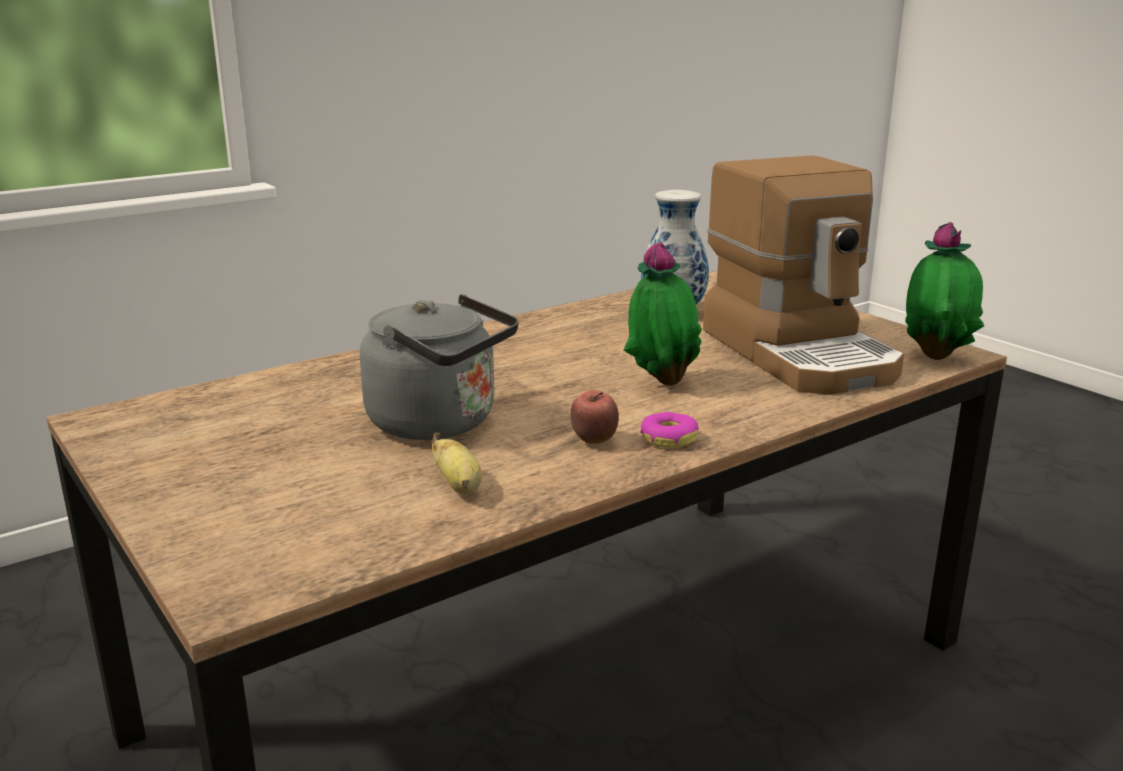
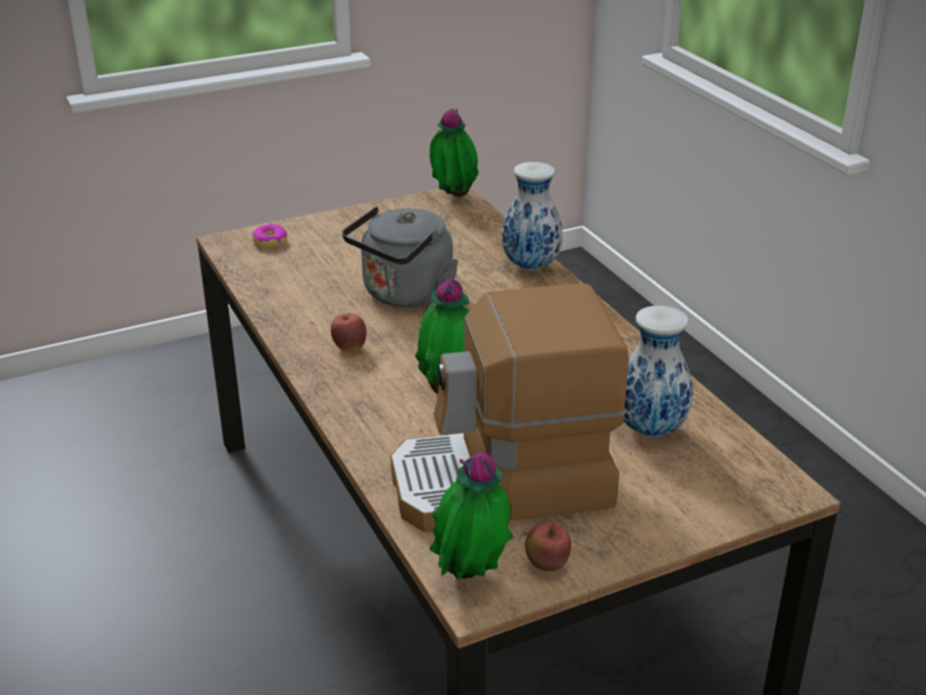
camera: 100 degrees right, 10 degrees up
banana [432,433,482,495] -> none
donut [640,412,699,448] -> donut moved to [252,224,287,248]
none -> potted plant [430,108,479,197]
none -> vase [502,162,562,270]
none -> apple [525,523,571,571]

